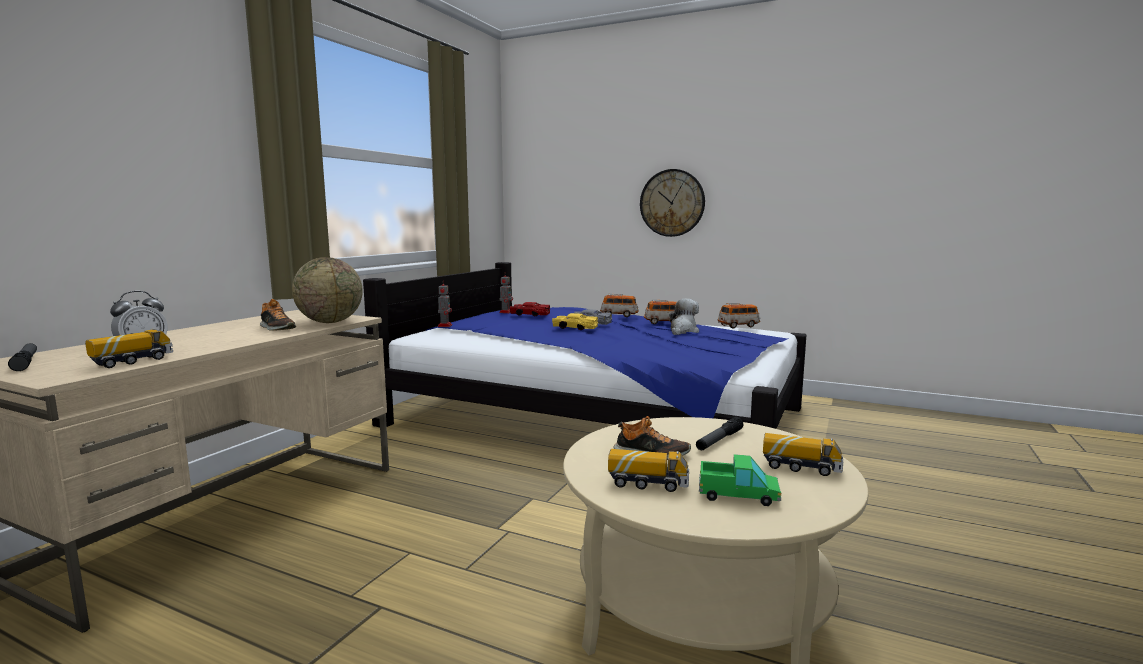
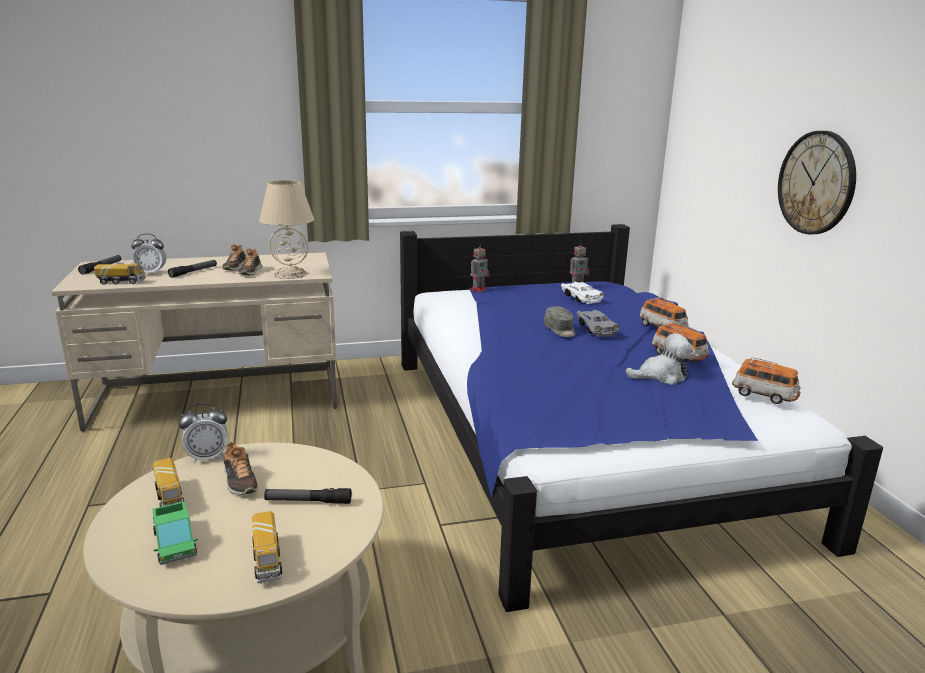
camera: 50 degrees right, 10 degrees up
globe [292,257,363,323] -> beige table lamp [259,180,314,279]
red toy car [510,302,550,316] -> white toy car [561,282,604,304]
yellow toy car [552,313,598,330] -> grey cap [544,306,575,337]
none -> flashlight [168,260,217,278]
none -> alarm clock [179,403,228,463]
none -> shoe [222,244,246,270]

